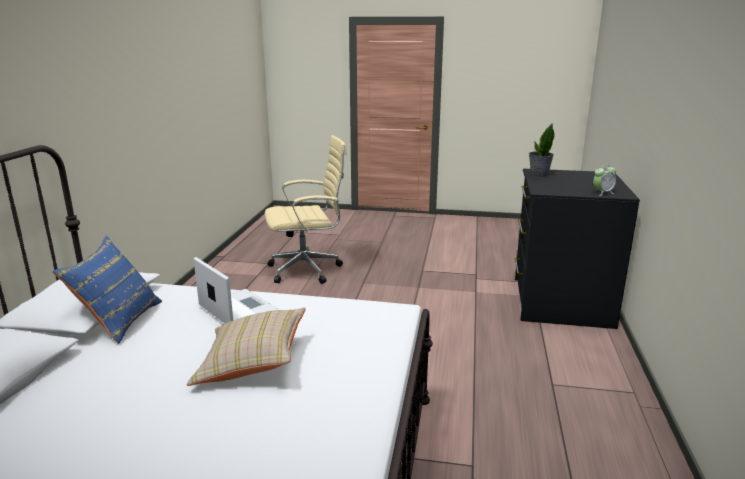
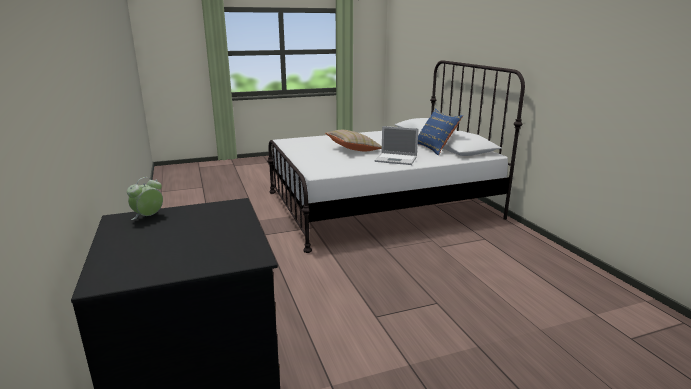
camera: 150 degrees right, 0 degrees up
beige office chair [265,135,347,284] -> none
potted plant [529,123,554,177] -> none

